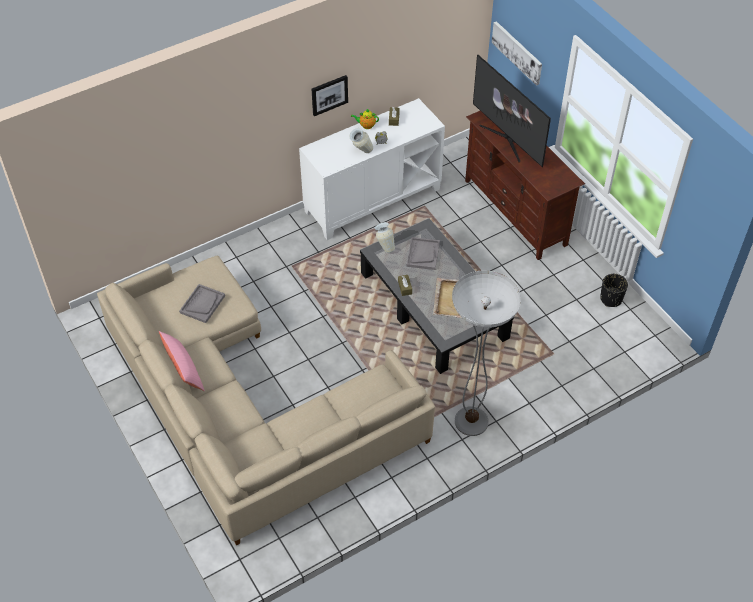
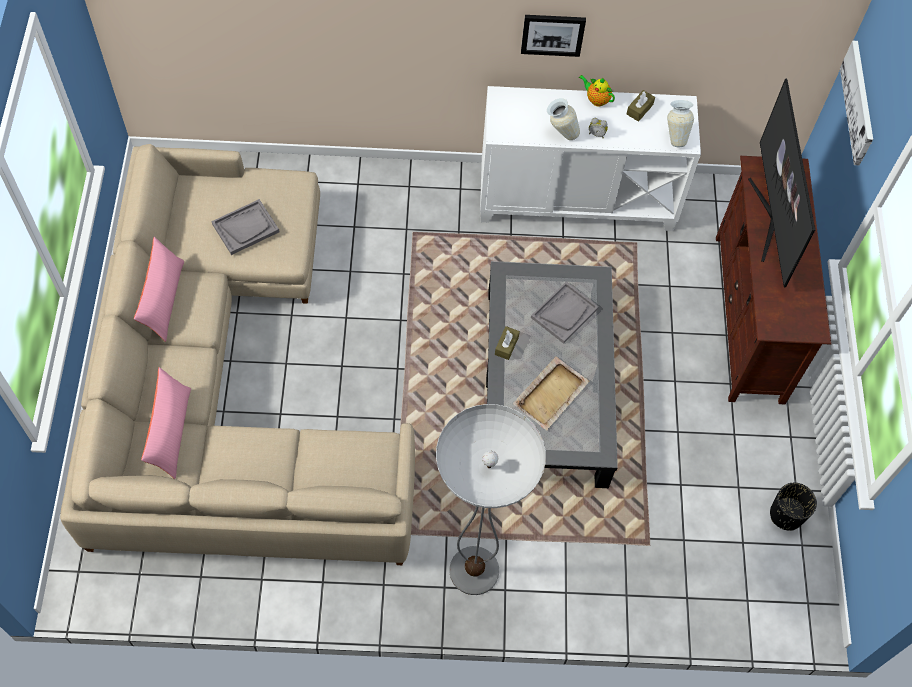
camera: 30 degrees right, 10 degrees up
vase [375,222,395,253] -> vase moved to [667,100,694,147]
none -> pink pillow [141,367,191,479]

